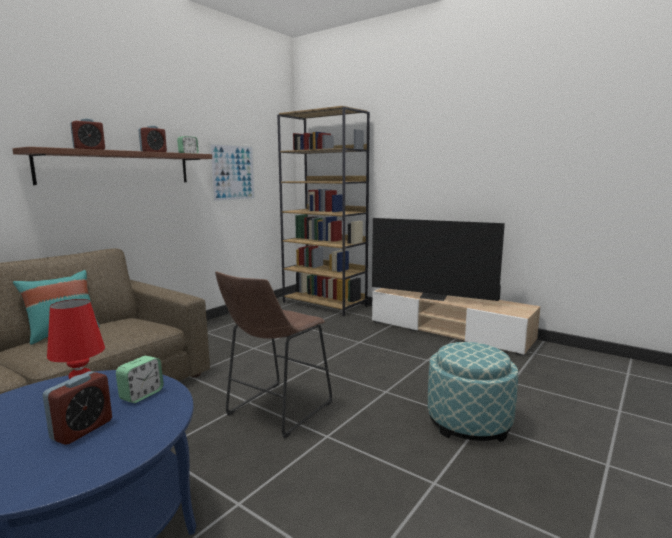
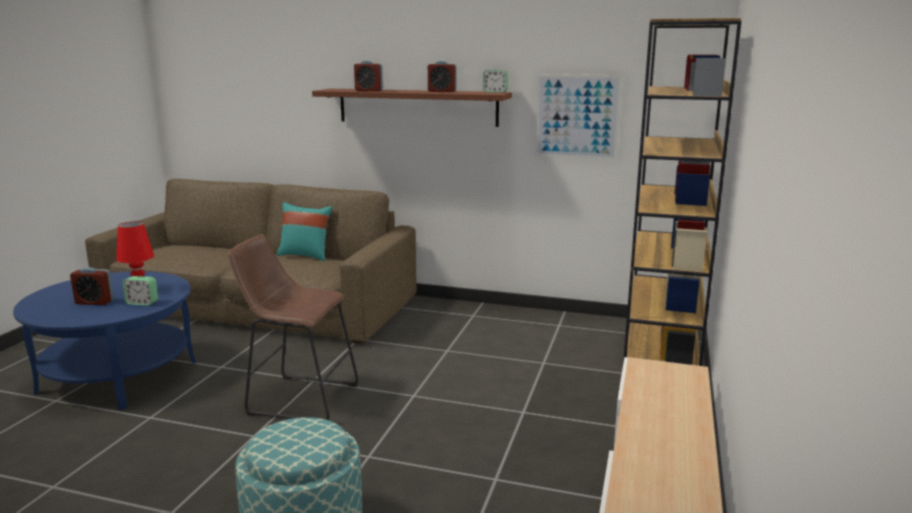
camera: 70 degrees right, 5 degrees up
television [372,218,505,301] -> none

